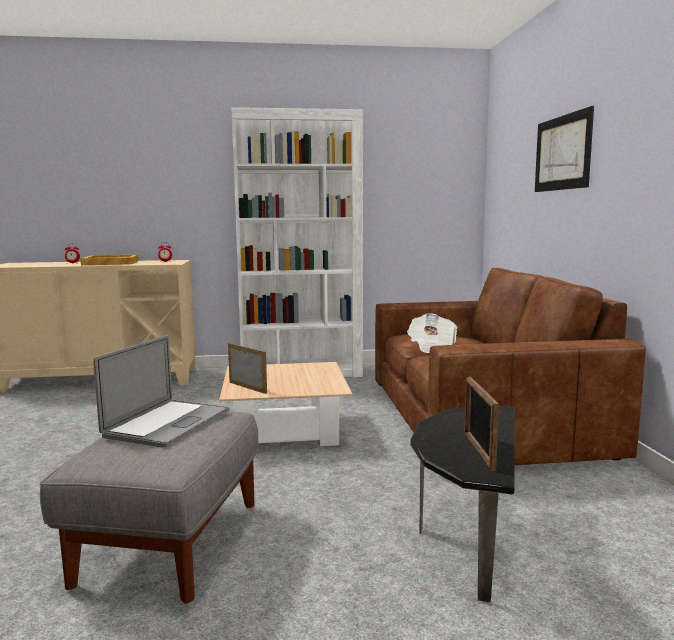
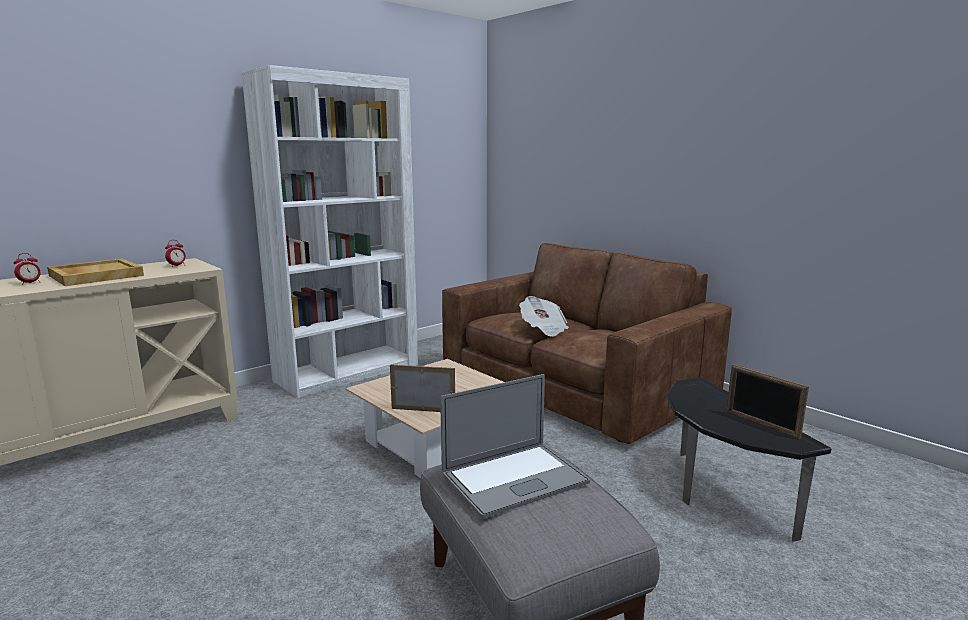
camera: 35 degrees left, 5 degrees up
laptop [93,335,230,448] -> laptop turned 75 degrees clockwise [440,374,590,519]
picture [535,106,594,192] -> none

